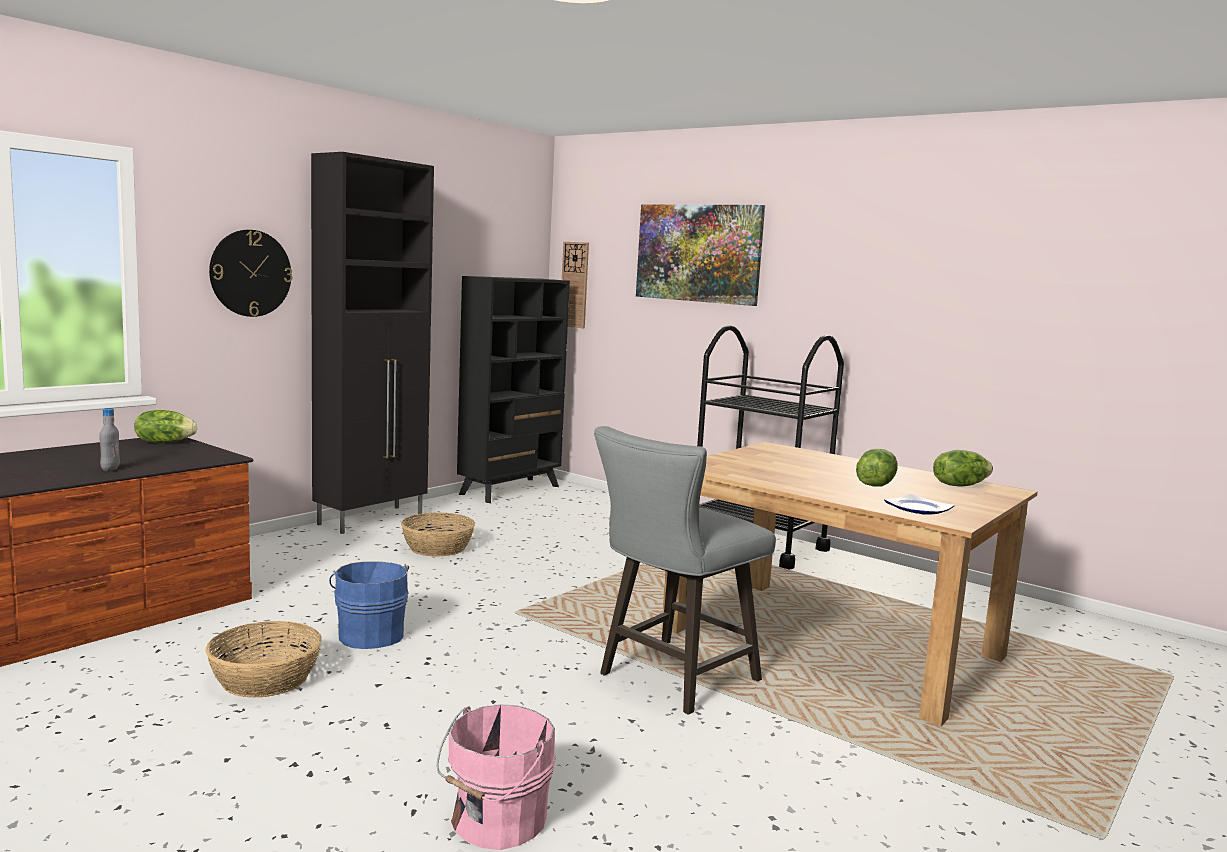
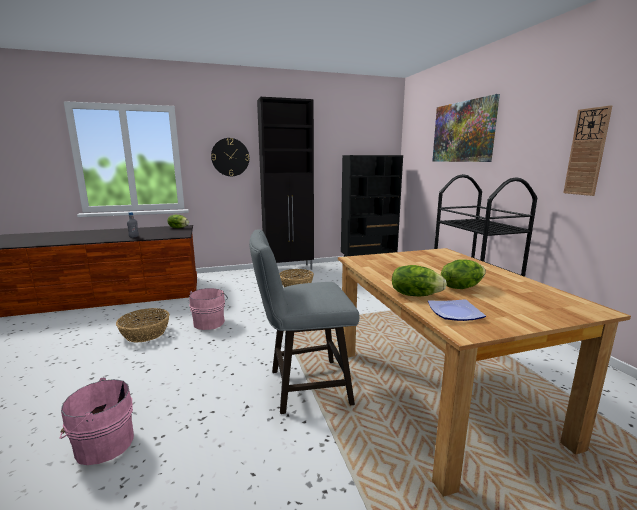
camera: 35 degrees right, 5 degrees up
blue bucket [329,561,409,649] -> pink bucket [189,288,228,330]
wall clock [562,242,589,328] -> wall clock moved to [563,105,612,196]
lettuce [933,450,993,486] -> lettuce moved to [392,265,447,296]

